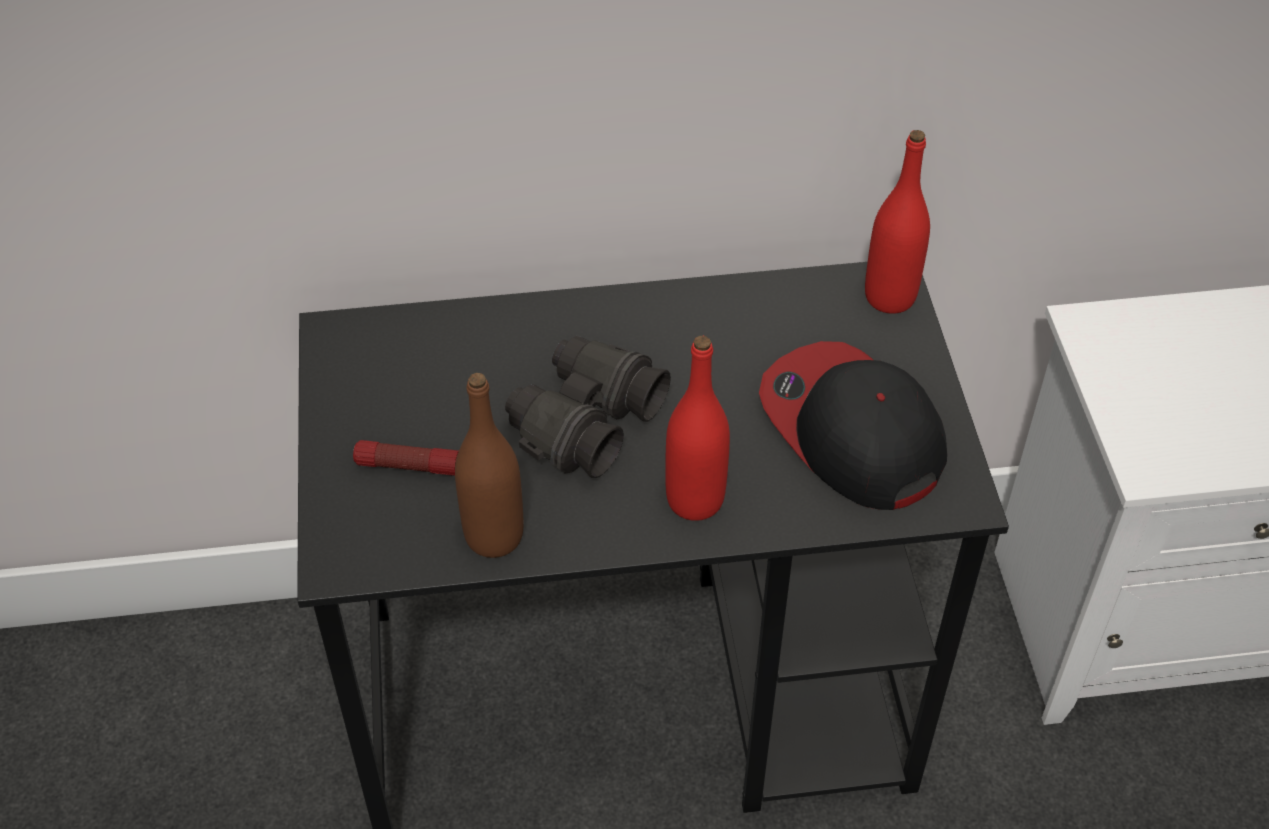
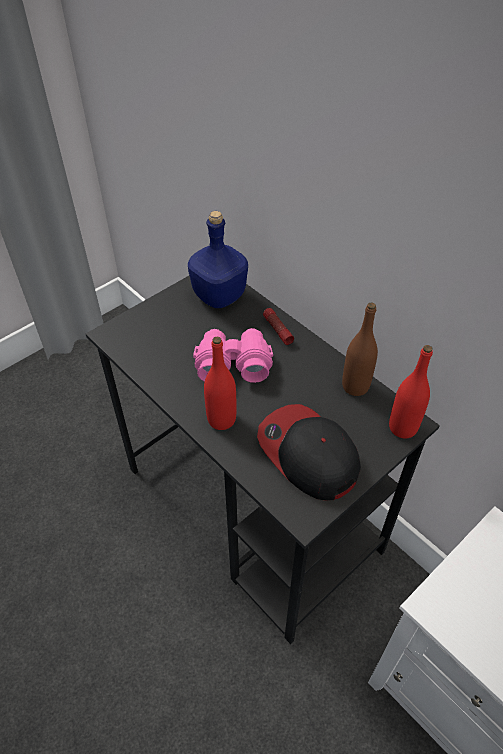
camera: 55 degrees right, 0 degrees up
flashlight [353,440,459,476] -> flashlight moved to [263,308,294,345]
brown bottle [455,373,523,558] -> brown bottle moved to [342,303,378,396]
black binoculars [505,336,671,478] -> pink binoculars [193,328,273,383]
cap [759,341,947,510] -> cap turned 60 degrees counterclockwise [257,404,361,500]
none -> blue bottle [188,211,248,308]

